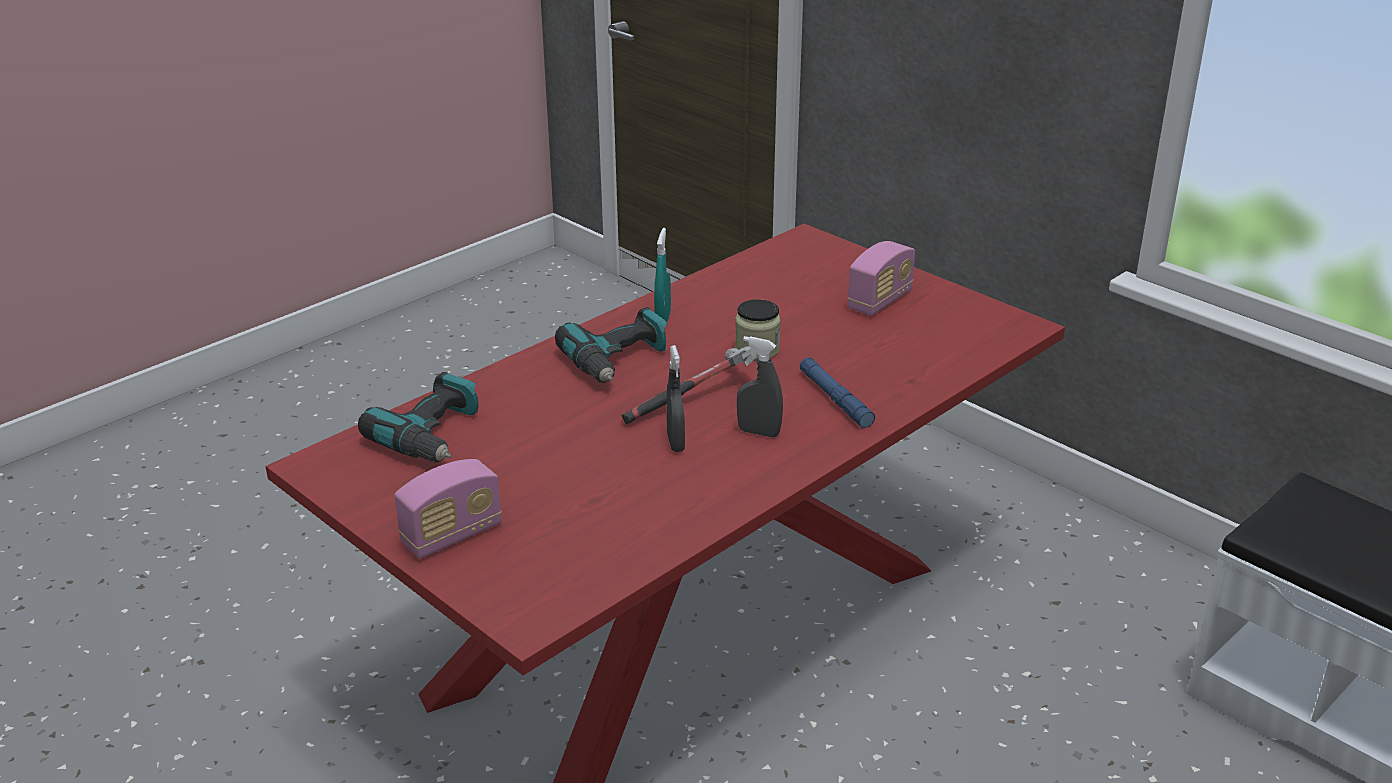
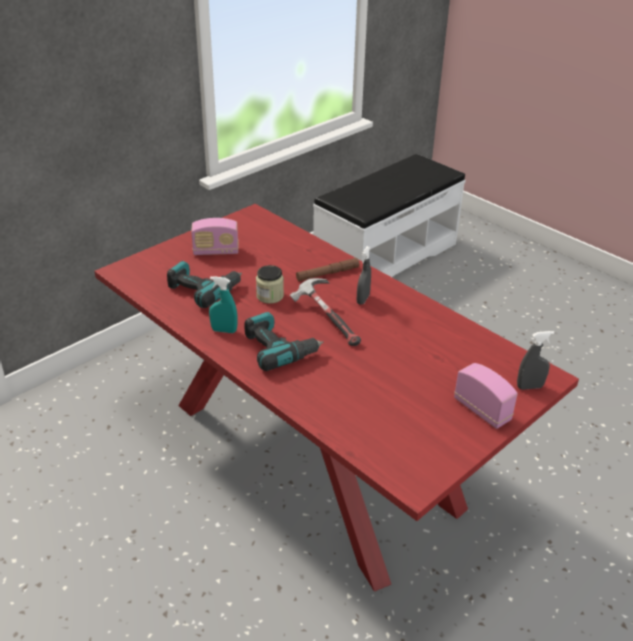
camera: 90 degrees left, 5 degrees up
power drill [358,372,478,463] -> power drill moved to [167,261,242,308]
grey spray bottle [667,345,685,452] -> grey spray bottle moved to [517,331,554,390]
blue flashlight [800,357,875,428] -> brown flashlight [296,258,359,281]
radio [848,241,915,316] -> radio turned 135 degrees clockwise [191,218,239,255]

